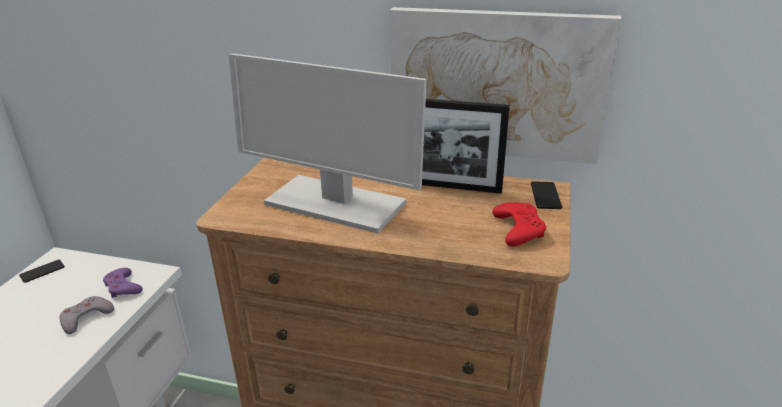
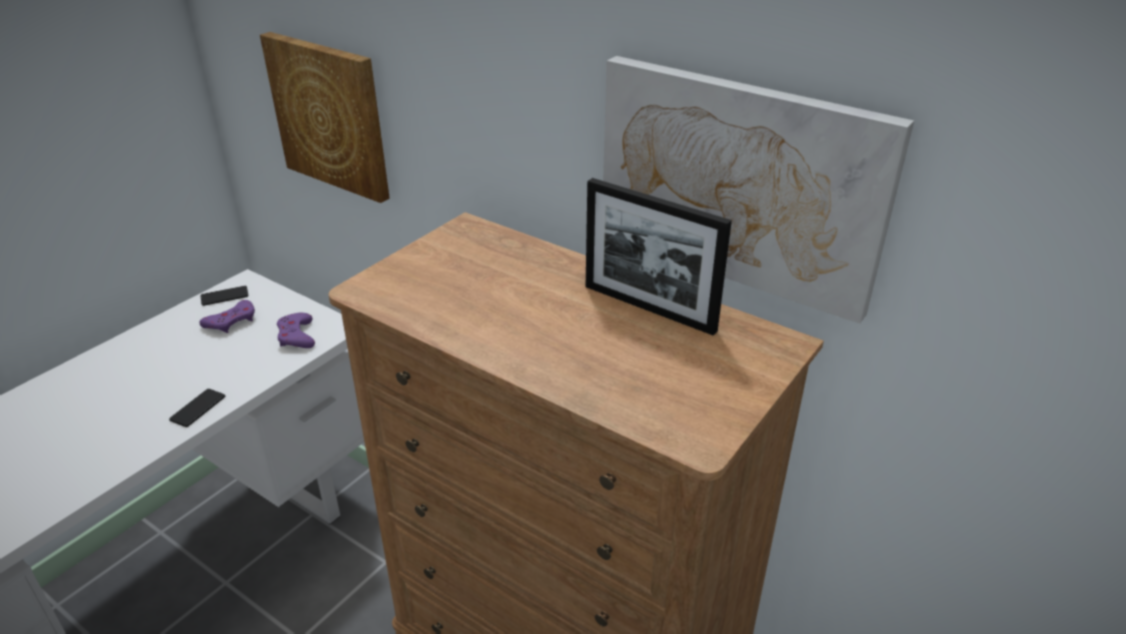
camera: 20 degrees right, 5 degrees up
grey game controller [60,296,114,334] -> none
monitor [229,53,427,233] -> none
red game controller [492,202,546,247] -> none
phone [531,181,562,209] -> phone moved to [169,389,225,427]
none -> purple game controller [199,300,255,333]
none -> picture [260,32,390,203]

